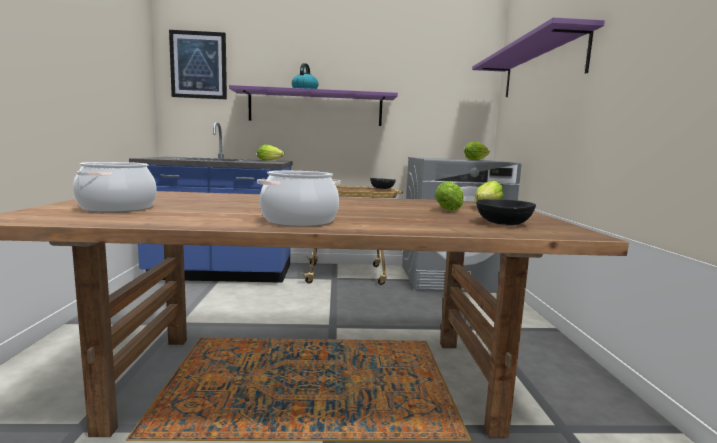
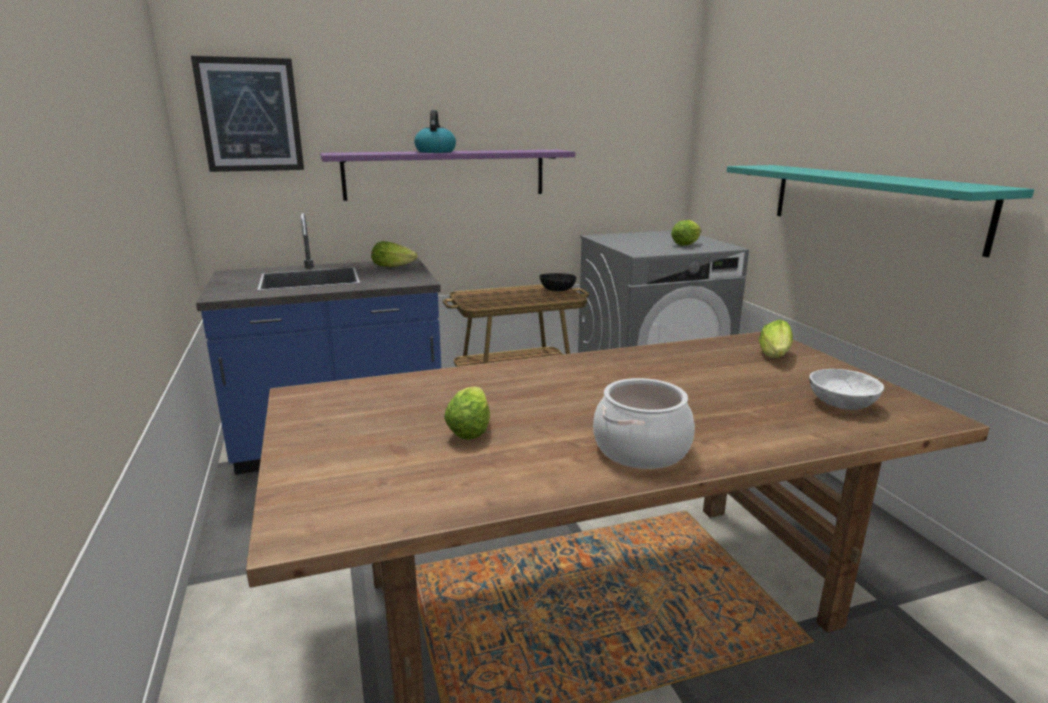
camera: 15 degrees left, 10 degrees up
cooking pot [73,162,157,212] -> none
lettuce [435,181,464,211] -> lettuce moved to [444,386,490,440]
purple shelf [472,17,605,97] -> none
black bowl [476,199,536,225] -> white bowl [809,369,884,410]
none -> turquoise shelf [727,165,1034,257]

